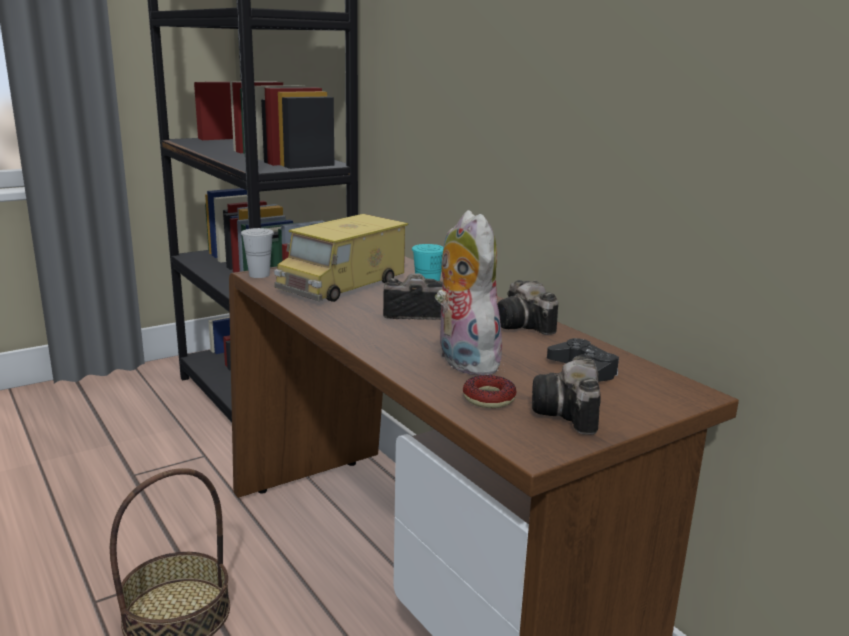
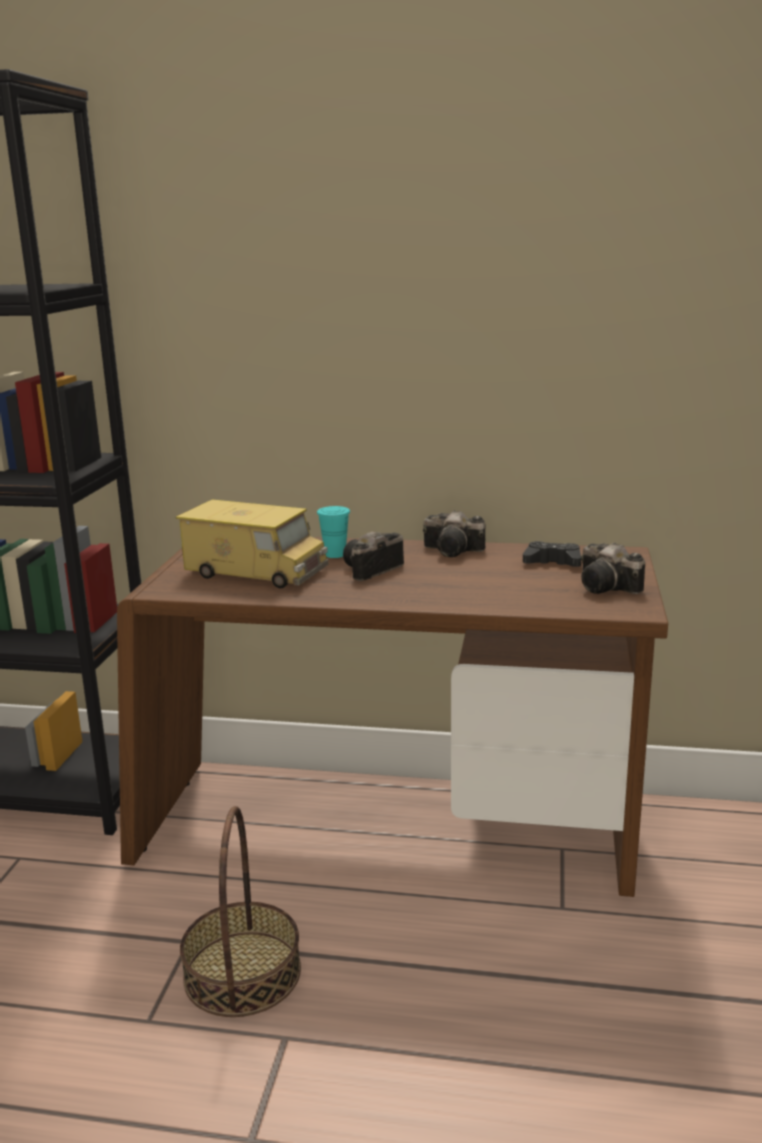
camera: 45 degrees left, 0 degrees up
white cup [241,228,274,278] -> none
toy truck [274,214,408,302] -> toy truck turned 60 degrees counterclockwise [176,500,328,588]
plush toy [435,210,502,375] -> none
donut [463,375,516,408] -> none

